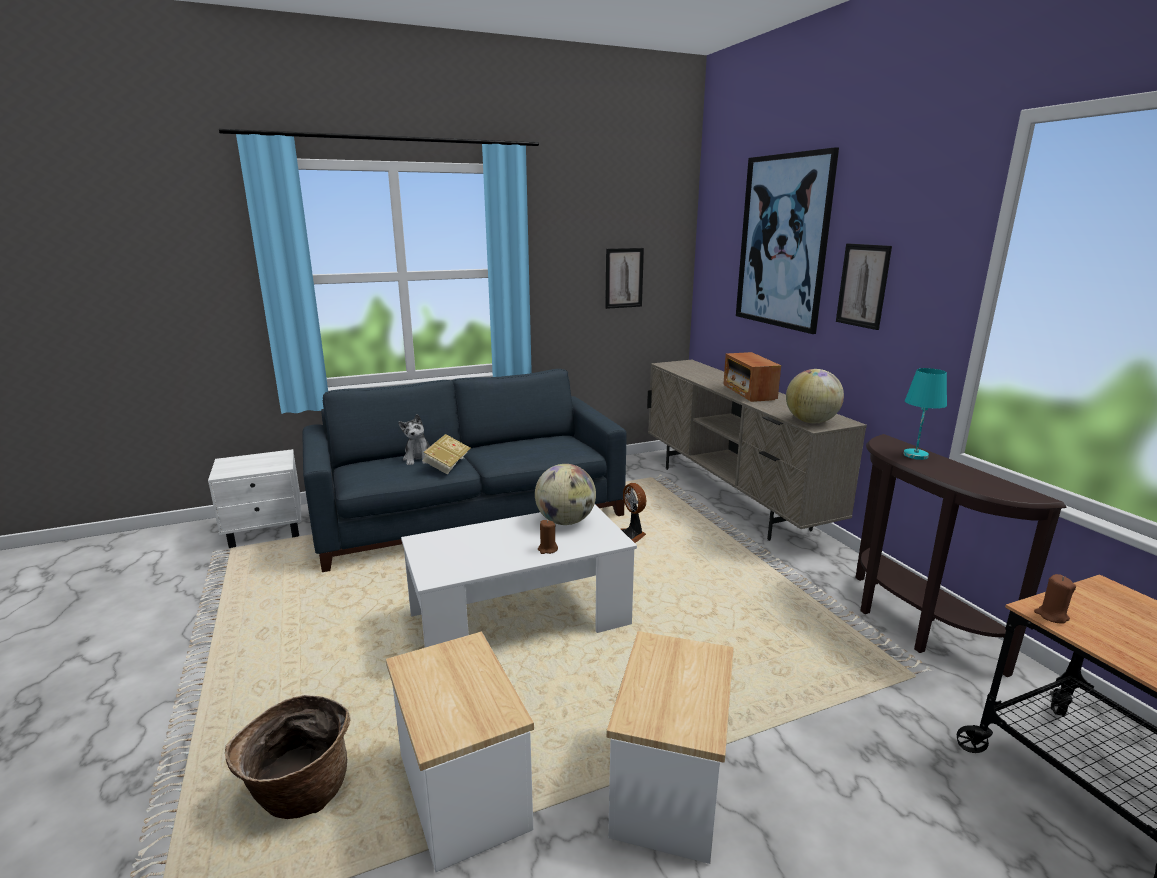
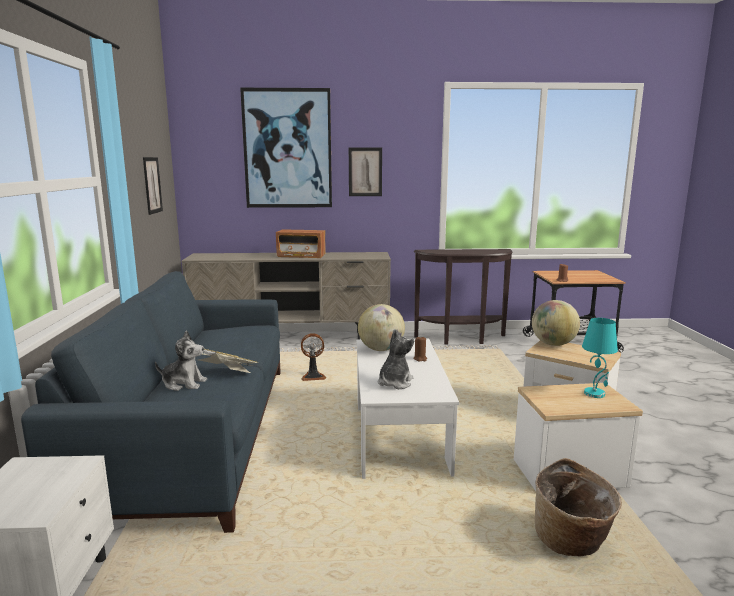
camera: 70 degrees left, 5 degrees down
globe [786,369,844,423] -> globe moved to [532,300,580,346]
turquoise table lamp [903,368,947,460] -> turquoise table lamp moved to [582,318,618,398]
none -> plush toy [378,329,414,389]

